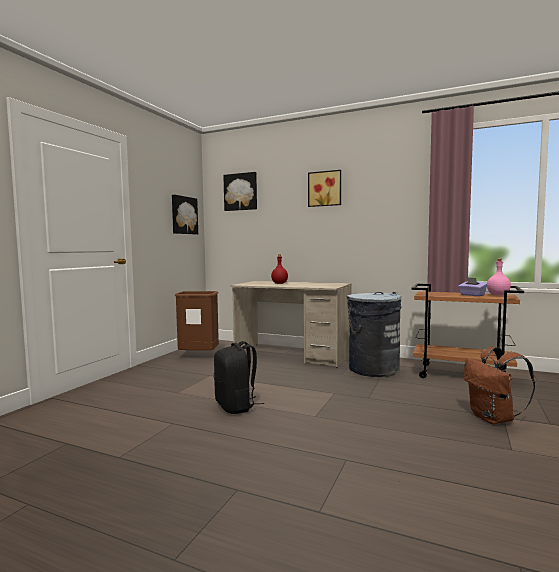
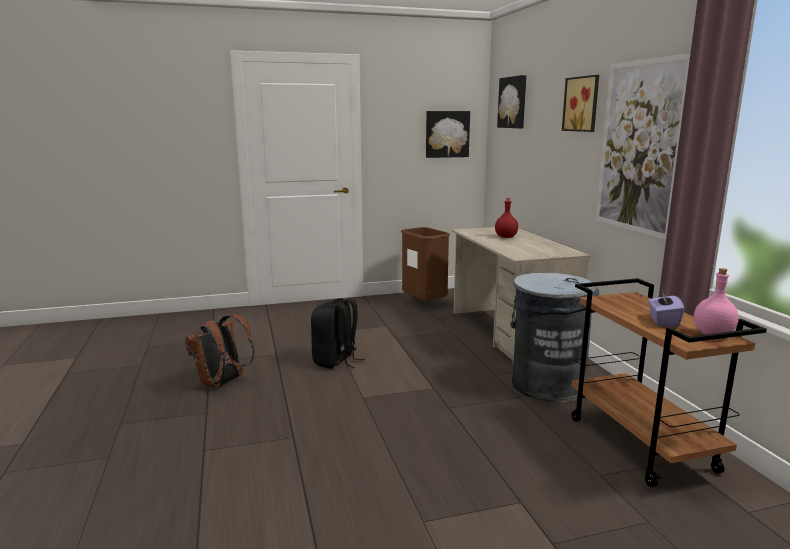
camera: 50 degrees right, 10 degrees up
brown backpack [463,346,535,424] -> brown backpack moved to [185,314,254,388]
none -> picture [596,53,690,240]

